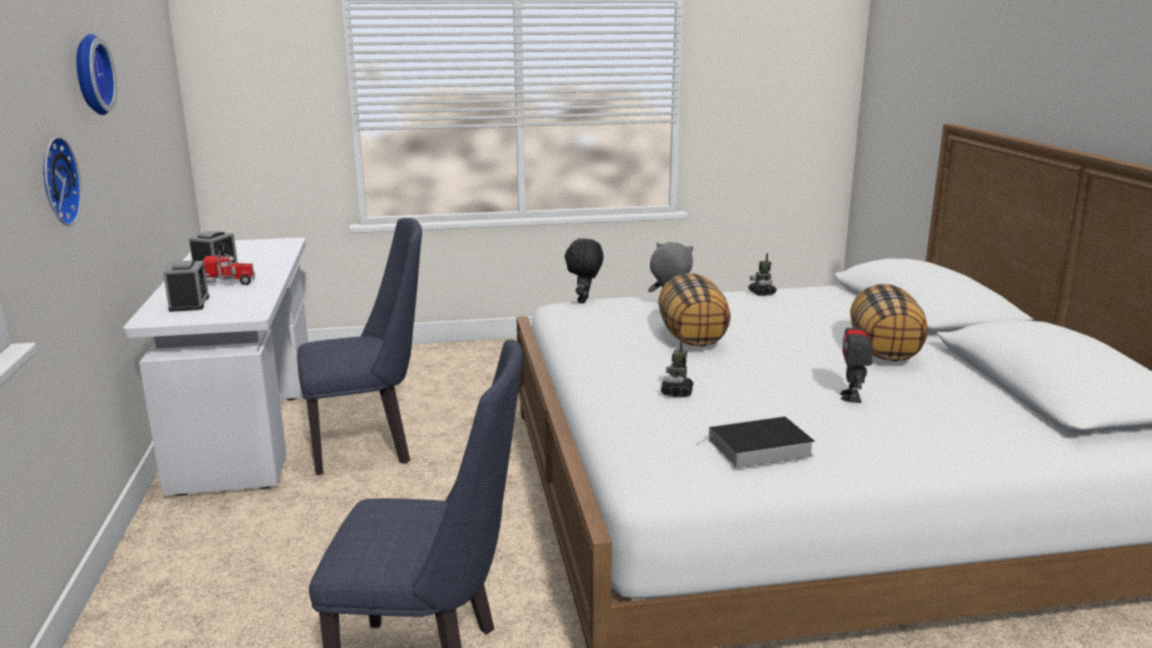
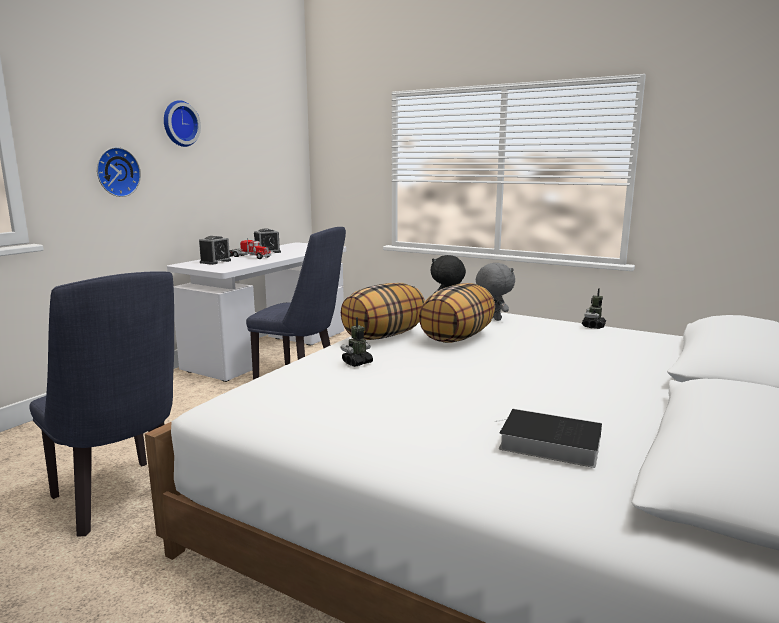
camera: 40 degrees right, 5 degrees down
book [696,416,815,468] -> book moved to [496,409,602,468]
toy robot [840,310,872,403] -> none
pillow [850,284,928,361] -> pillow moved to [341,283,425,340]

